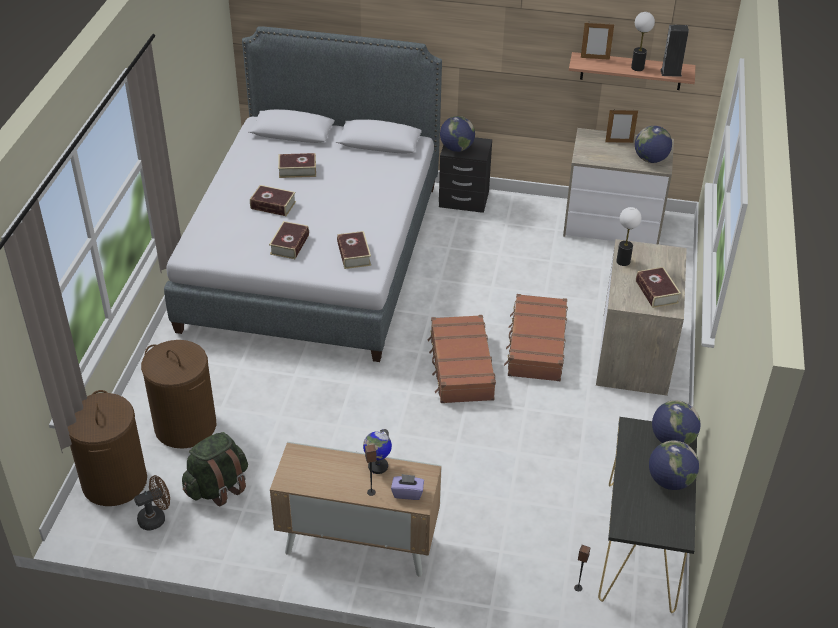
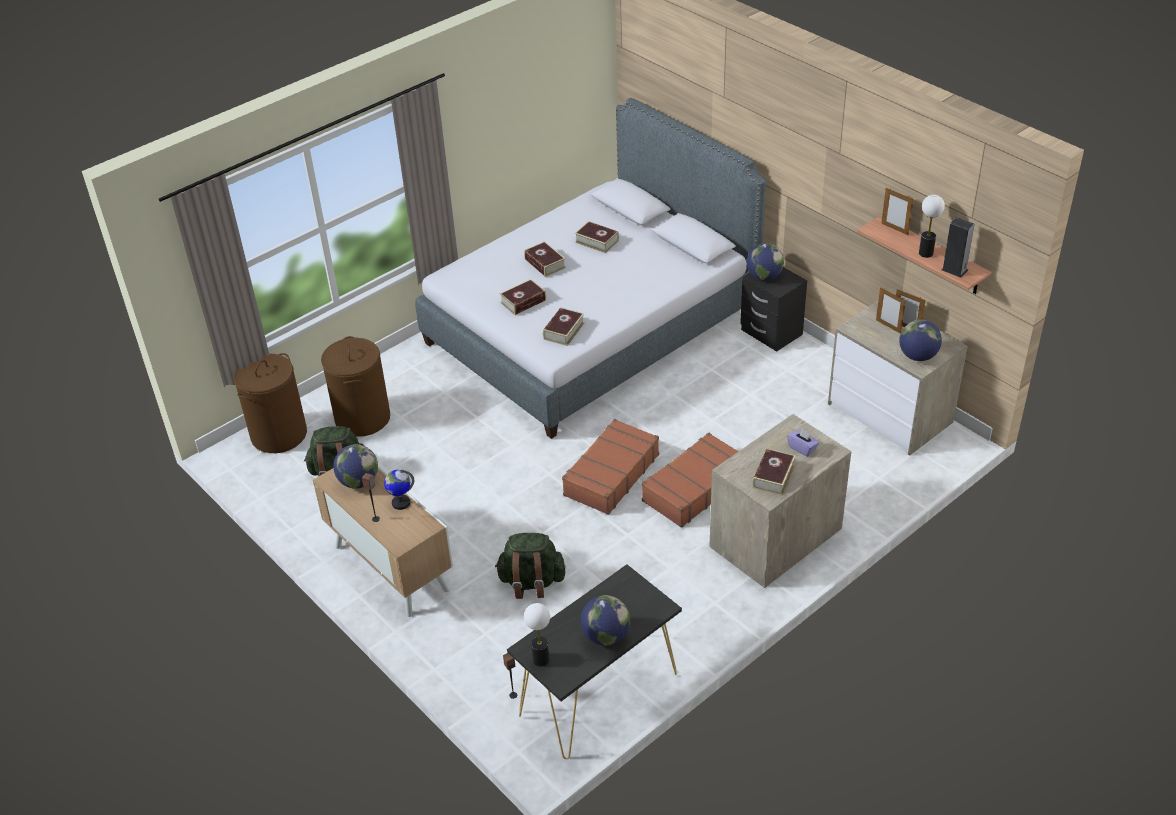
camera: 40 degrees right, 0 degrees up
brown fan [134,475,170,530] -> none
purple tissue box [391,474,424,500] -> purple tissue box moved to [787,428,819,457]
table lamp [616,207,641,266] -> table lamp moved to [524,603,550,666]
globe [652,400,701,445] -> globe moved to [333,444,378,489]
none -> green backpack [495,533,565,599]
none -> picture frame [876,287,906,334]

